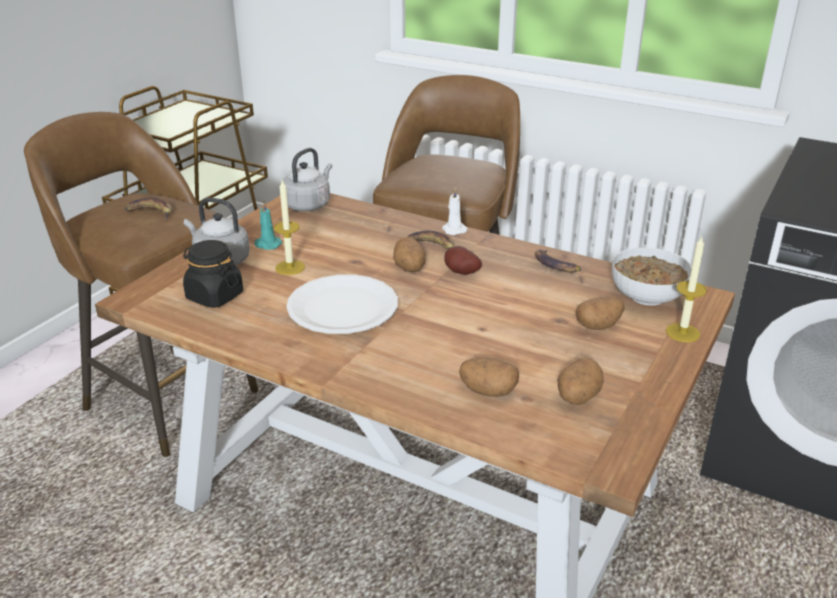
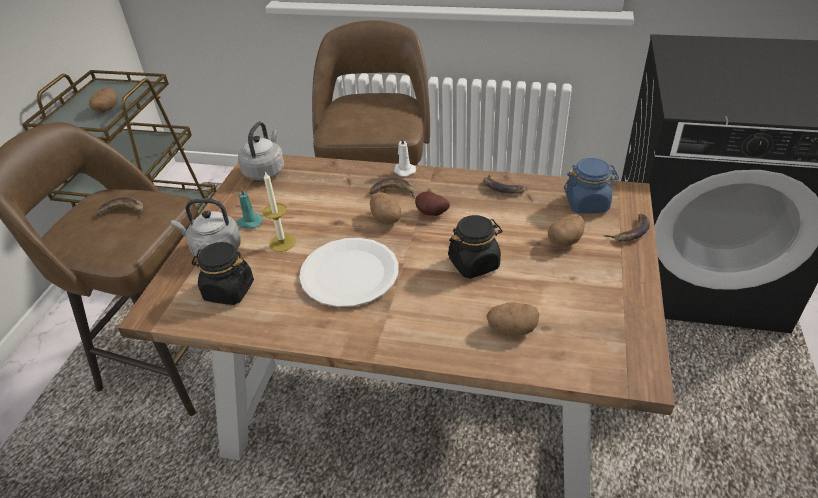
camera: 15 degrees left, 10 degrees up
potato [558,357,604,405] -> potato moved to [89,88,118,113]
bowl [612,247,692,306] -> blue jar [564,158,619,213]
candle [666,237,707,342] -> banana [604,214,650,241]
none -> black jar [448,215,502,279]

